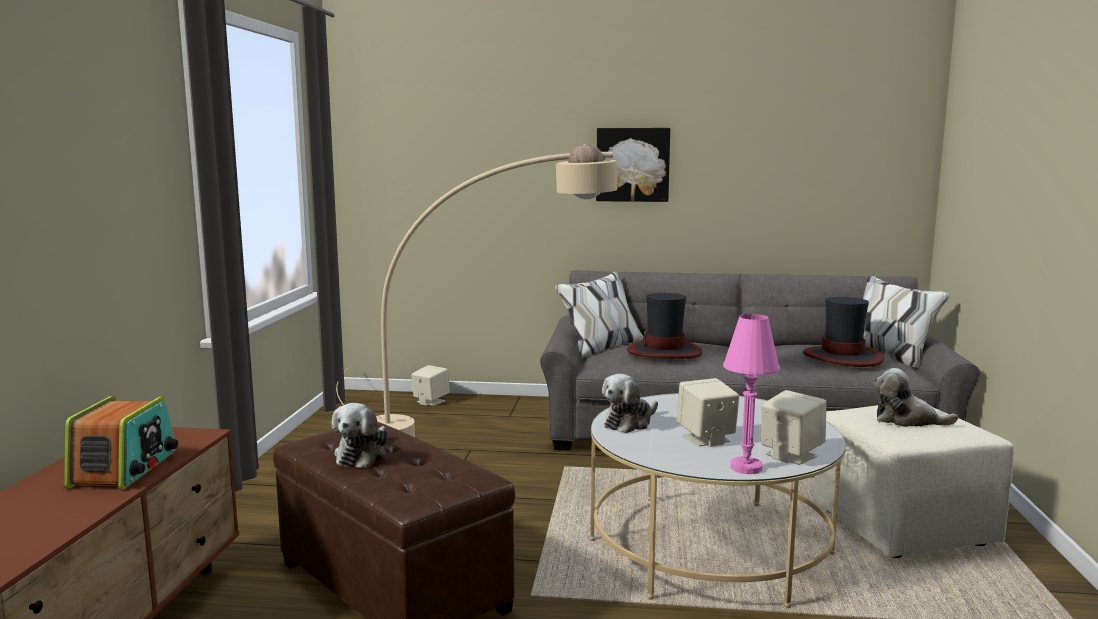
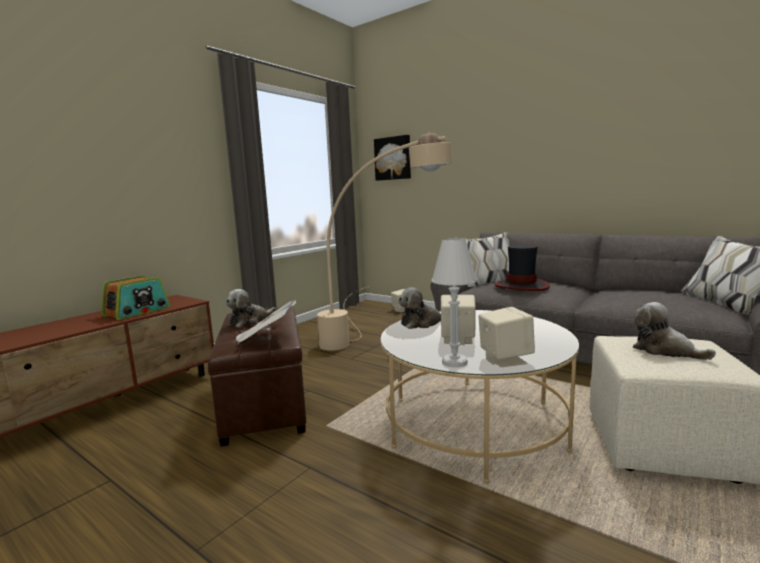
camera: 30 degrees right, 0 degrees up
picture [596,128,670,202] -> picture moved to [374,135,411,181]
pink table lamp [723,314,780,474] -> white table lamp [432,238,477,368]
hat [803,297,884,367] -> none
none -> newspaper [236,300,296,344]

